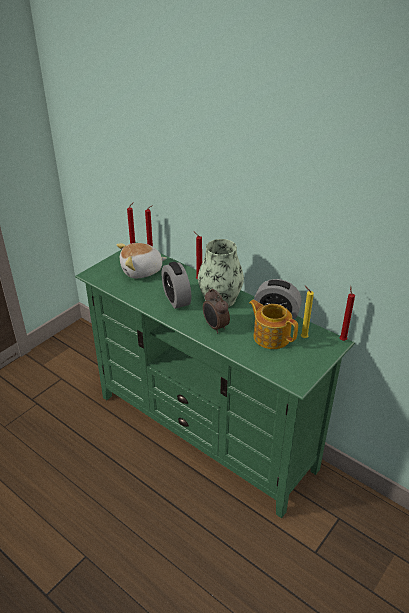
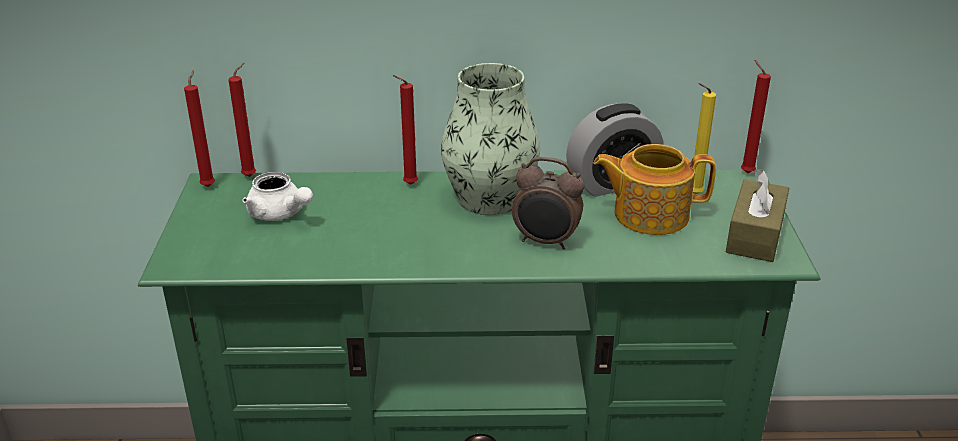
camera: 40 degrees left, 5 degrees down
plush toy [117,243,167,278] -> white teapot [242,172,313,221]
alarm clock [162,262,191,309] -> none
none -> brown tissue box [726,169,789,262]

